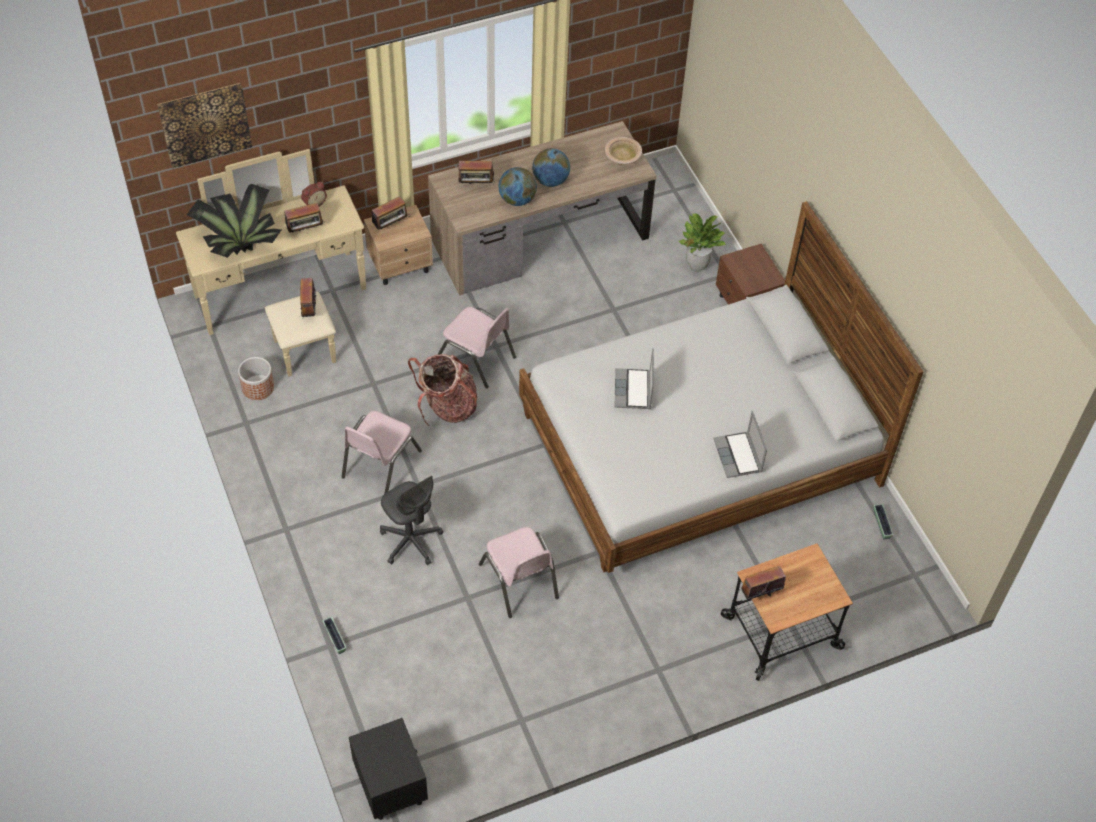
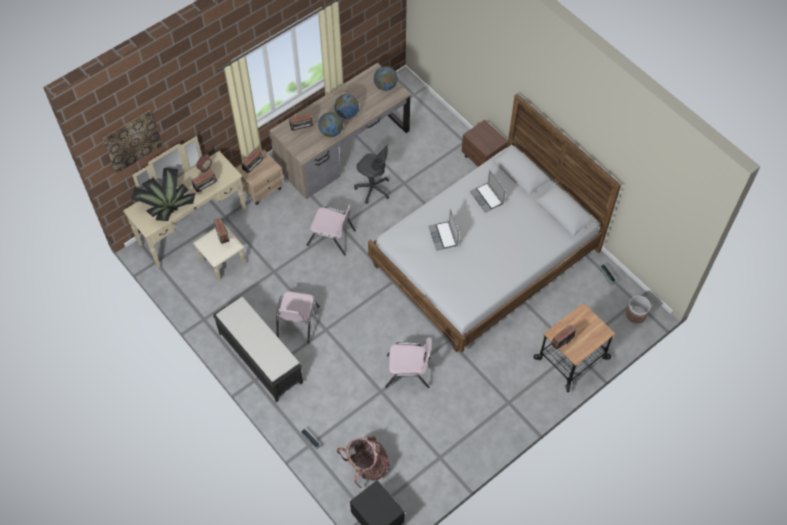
camera: 15 degrees left, 5 degrees up
planter [238,357,274,400] -> planter moved to [626,296,651,323]
grey office chair [380,476,443,565] -> grey office chair moved to [354,144,389,204]
backpack [408,354,477,426] -> backpack moved to [337,436,390,488]
pink chair [479,527,559,618] -> pink chair turned 45 degrees counterclockwise [385,337,431,388]
beige bowl [605,137,642,165] -> globe [374,66,398,91]
potted plant [677,213,726,272] -> none
laptop [713,411,767,478] -> laptop moved to [470,170,506,213]
none -> black bench [213,296,303,402]

